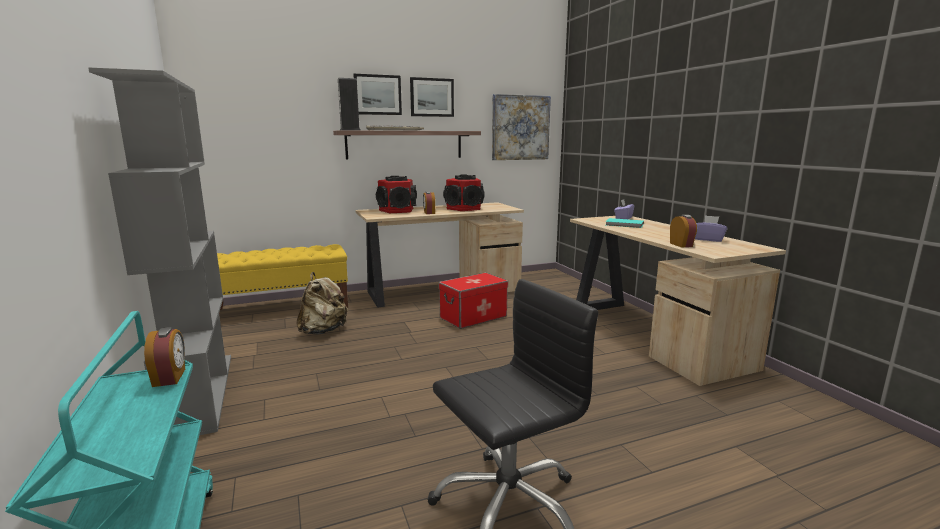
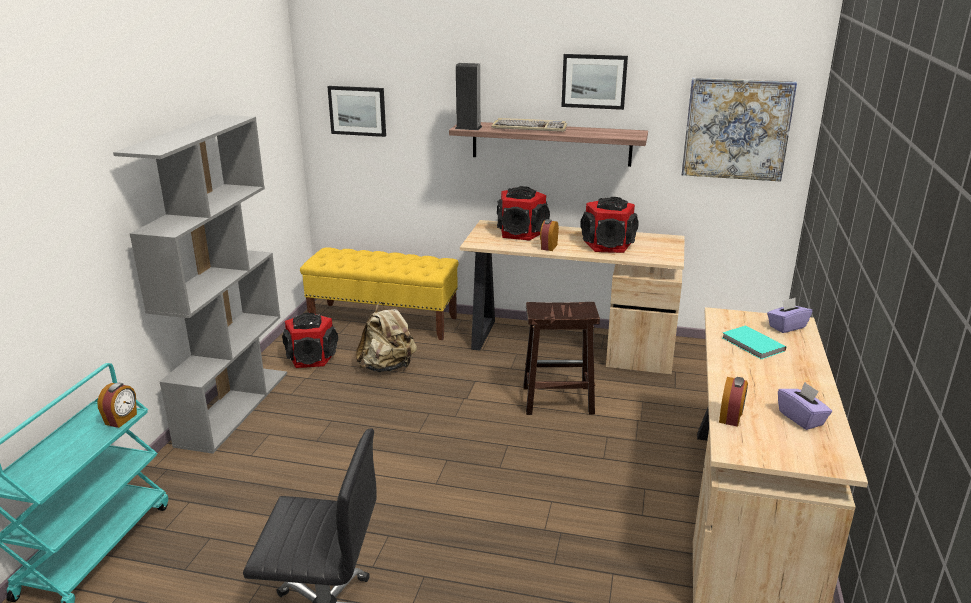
camera: 35 degrees right, 10 degrees up
picture [353,74,402,115] -> picture moved to [327,86,386,137]
storage box [439,273,508,329] -> brown stool [523,302,600,415]
none -> speaker [282,313,338,368]

